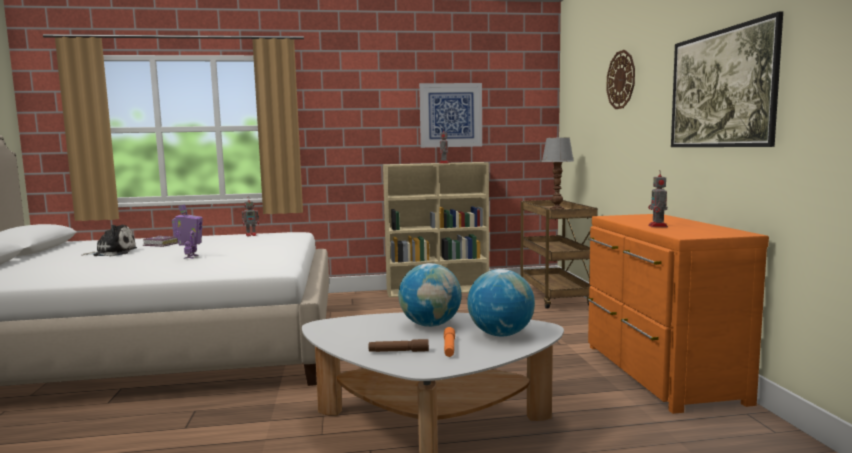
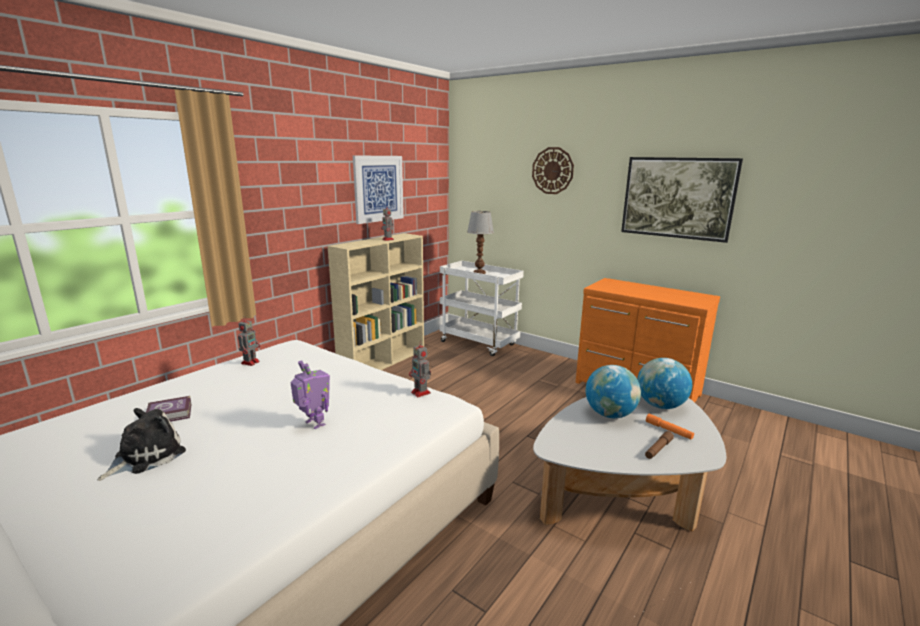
camera: 45 degrees left, 10 degrees up
brown cart [521,200,598,309] -> white cart [440,261,524,356]
toy robot [648,170,668,227] -> toy robot moved to [409,341,431,397]

